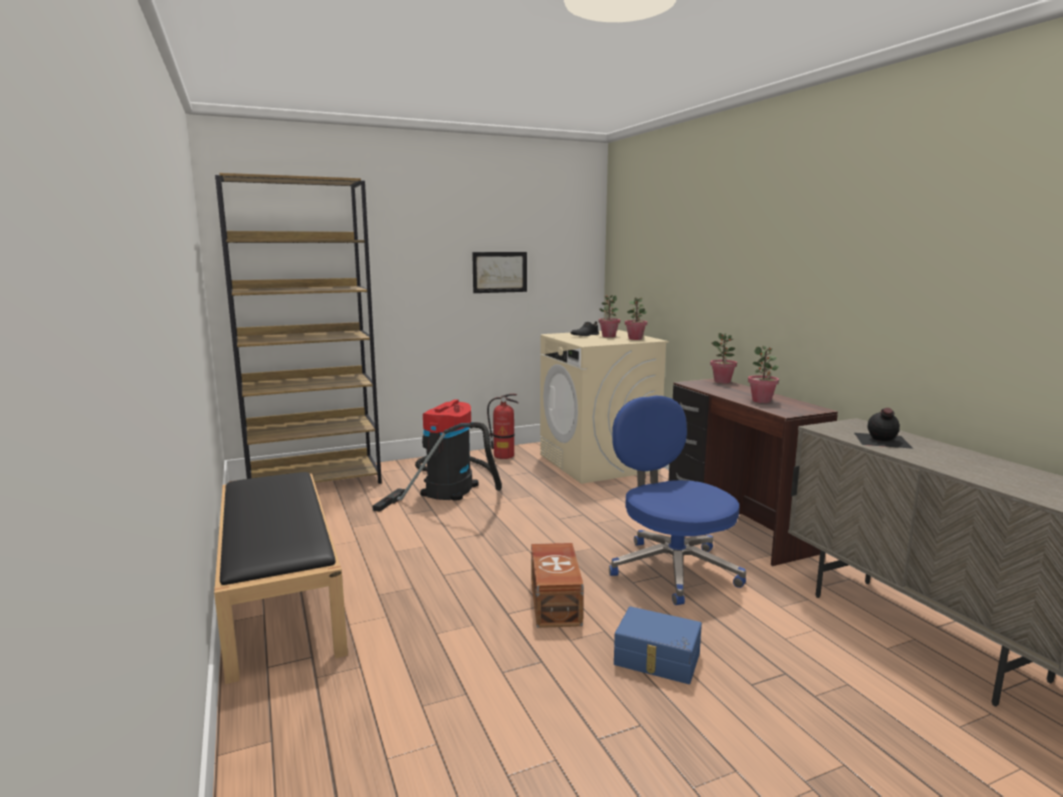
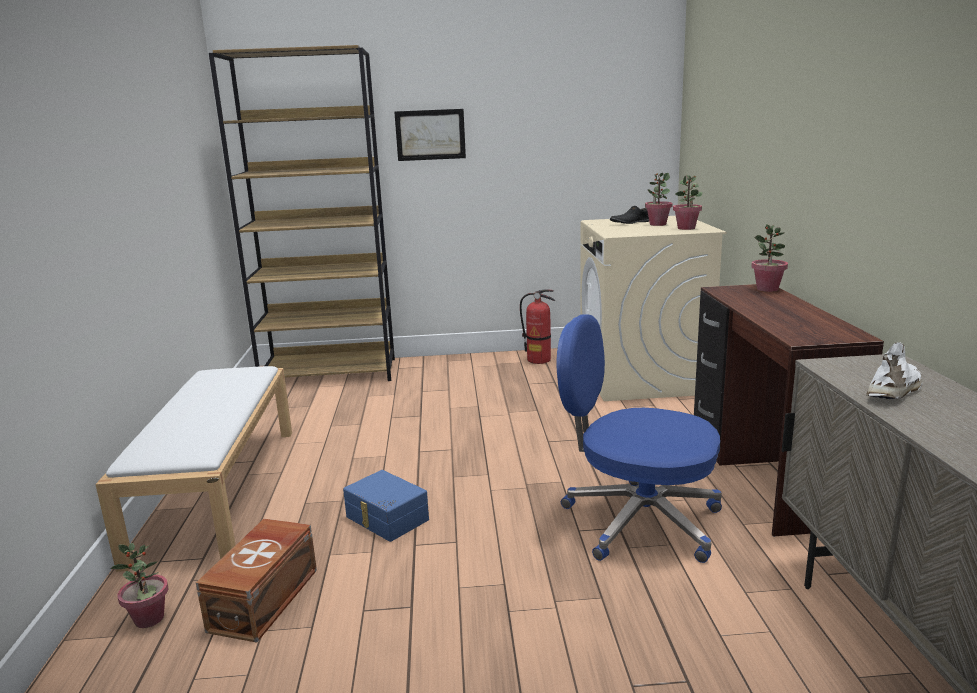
camera: 20 degrees right, 5 degrees up
black bench [214,472,348,684] -> white bench [95,366,292,572]
vacuum cleaner [373,399,502,512] -> none
picture [472,252,527,293] -> picture moved to [394,109,466,161]
brown storage box [531,543,584,628] -> brown storage box moved to [196,519,317,643]
blue office chair [609,396,746,605] -> blue office chair turned 60 degrees counterclockwise [557,314,722,563]
blue storage box [614,606,702,684] -> blue storage box moved to [343,470,429,542]
potted plant [748,346,779,403] -> potted plant moved to [110,543,168,628]
black bottle [854,408,913,449] -> white shoe [866,342,922,399]

